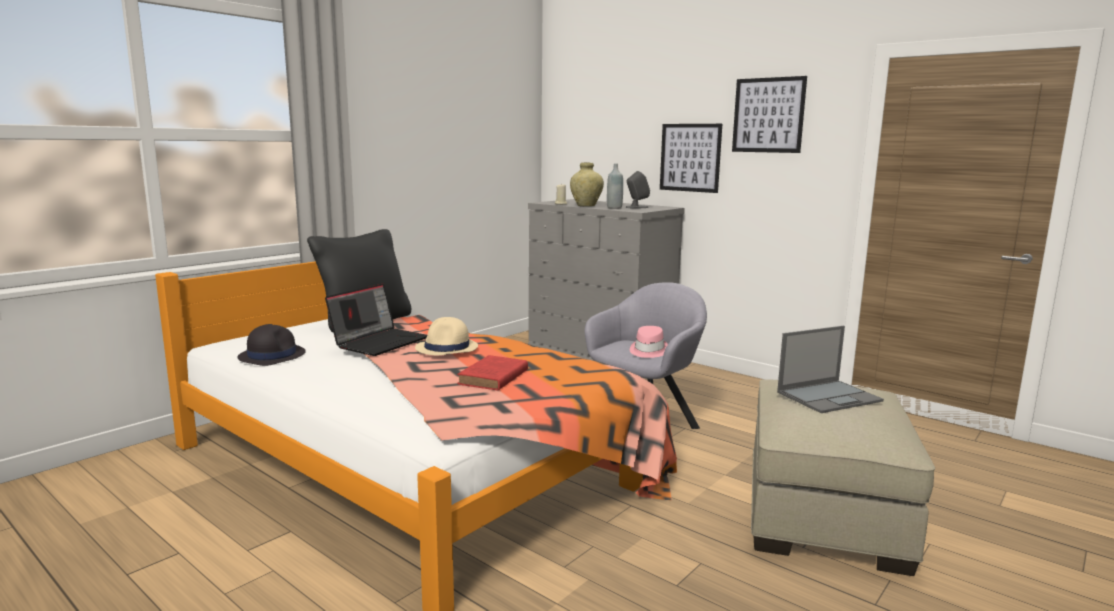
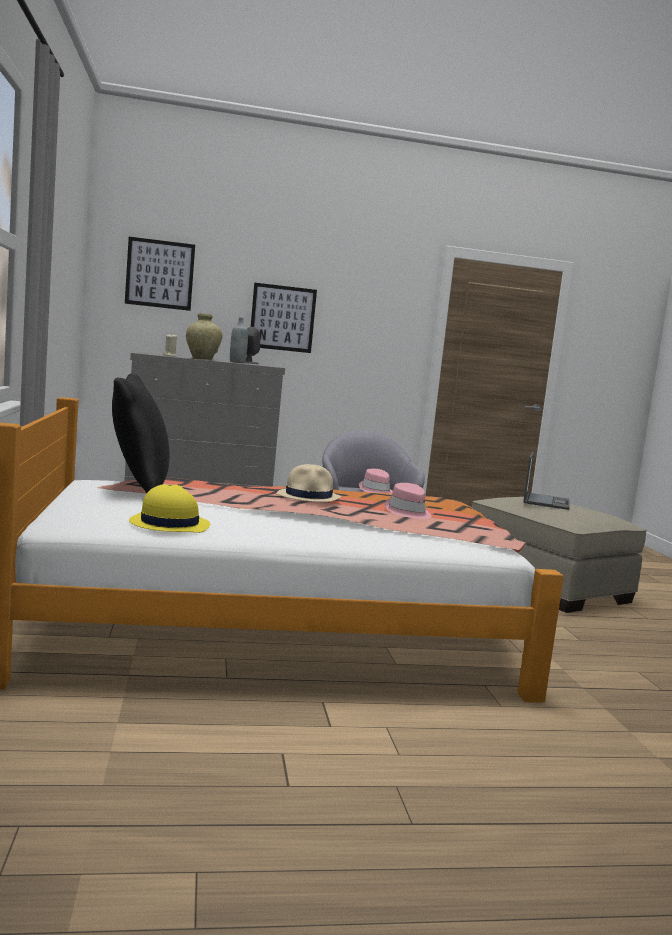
camera: 50 degrees left, 5 degrees down
black hat [238,324,306,366] -> yellow hat [129,484,210,533]
laptop [325,284,427,356] -> none
red book [457,355,528,391] -> pink hat [384,483,431,519]
picture [732,76,807,153] -> picture moved to [125,237,195,311]

